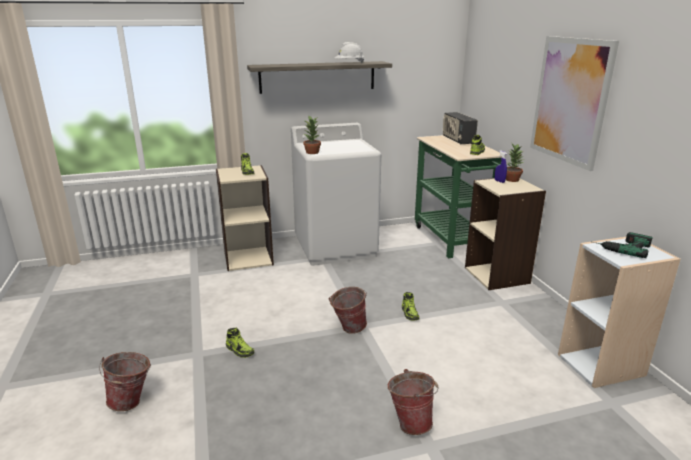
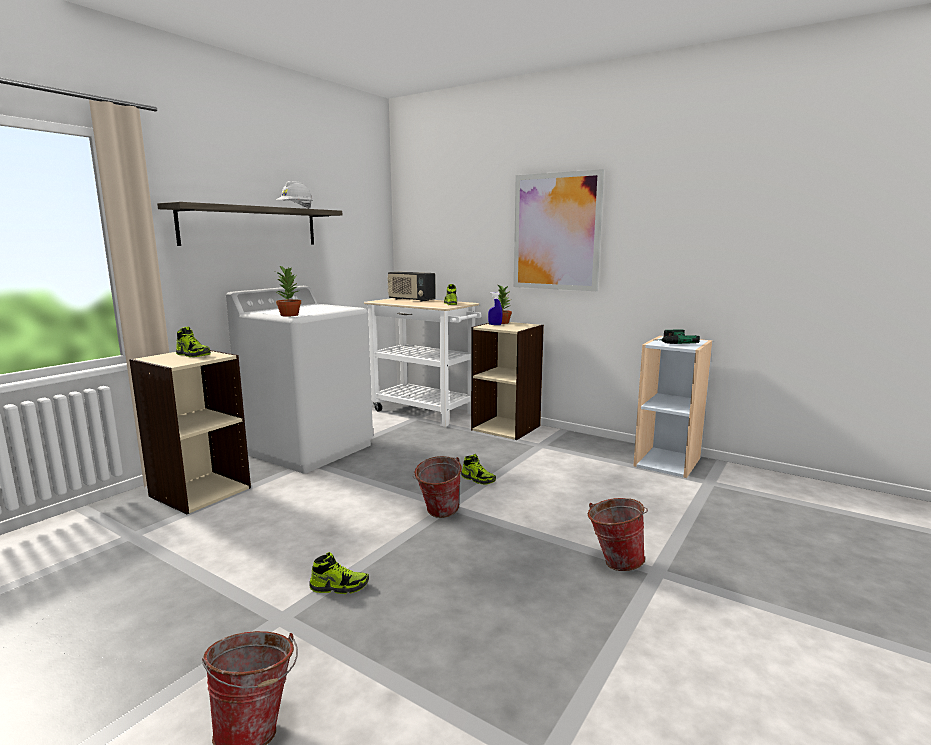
camera: 40 degrees left, 10 degrees down
green cart [415,135,506,258] -> white cart [364,298,481,427]

